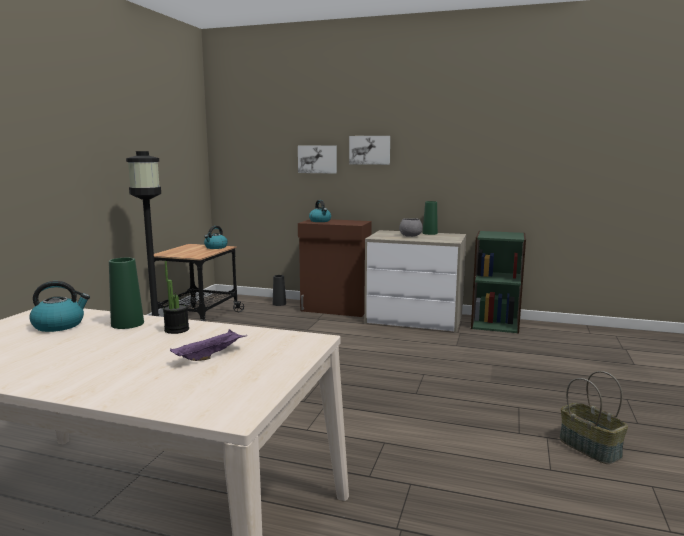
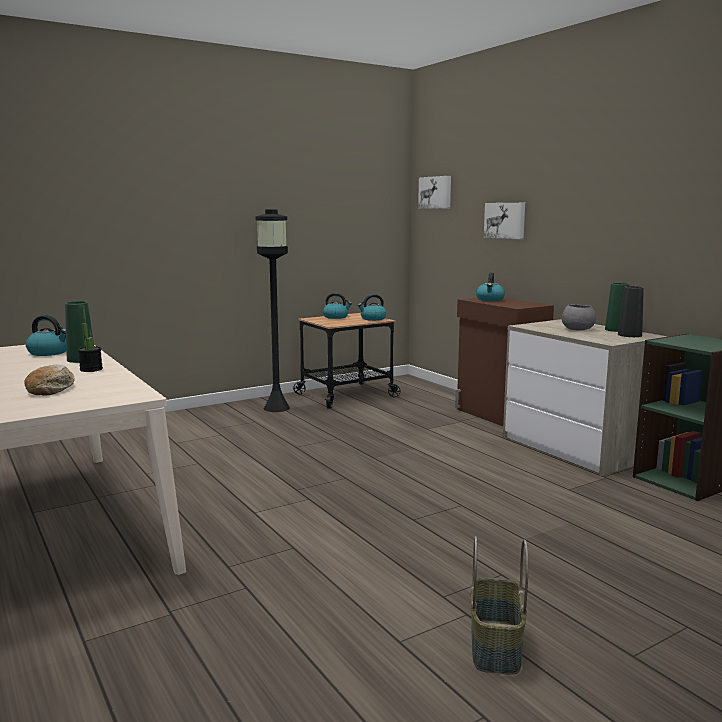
camera: 40 degrees right, 0 degrees up
purple tray [170,329,247,361] -> bread [25,365,75,395]
black vase [273,275,286,306] -> black vase moved to [618,286,644,337]
picture [349,136,390,165] -> picture moved to [418,176,451,209]
none -> kettle [323,293,352,319]

